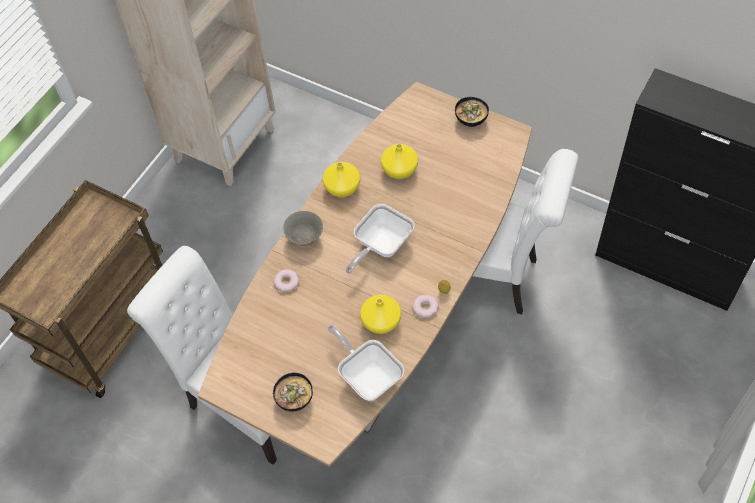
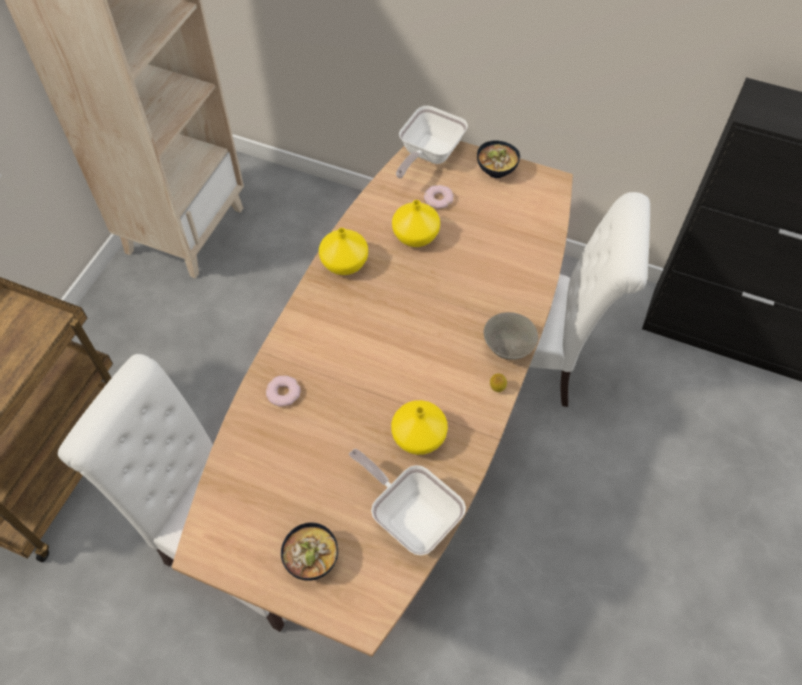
camera: 10 degrees left, 0 degrees up
grey bowl [283,211,323,245] -> grey bowl moved to [484,312,538,360]
frying pan [345,204,414,274] -> frying pan moved to [396,106,468,178]
donut [412,295,439,318] -> donut moved to [424,185,454,209]

